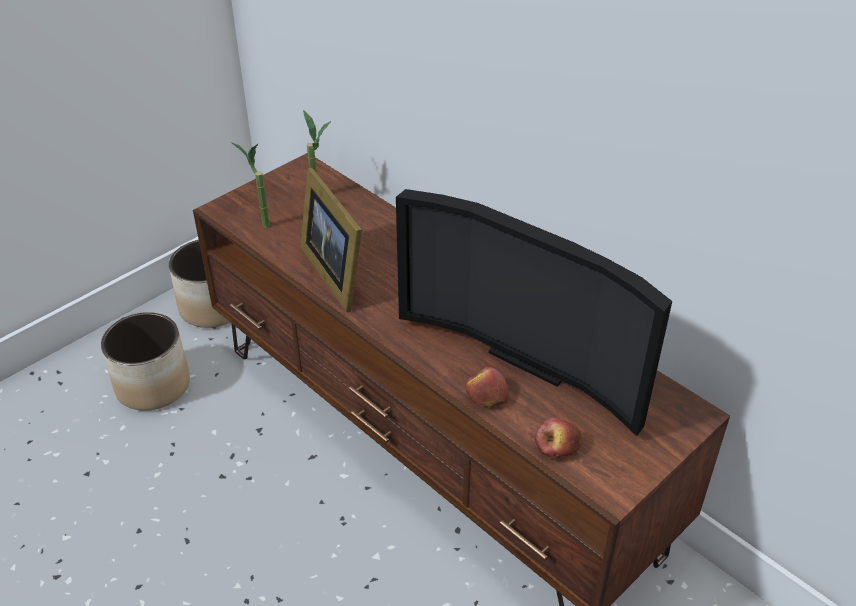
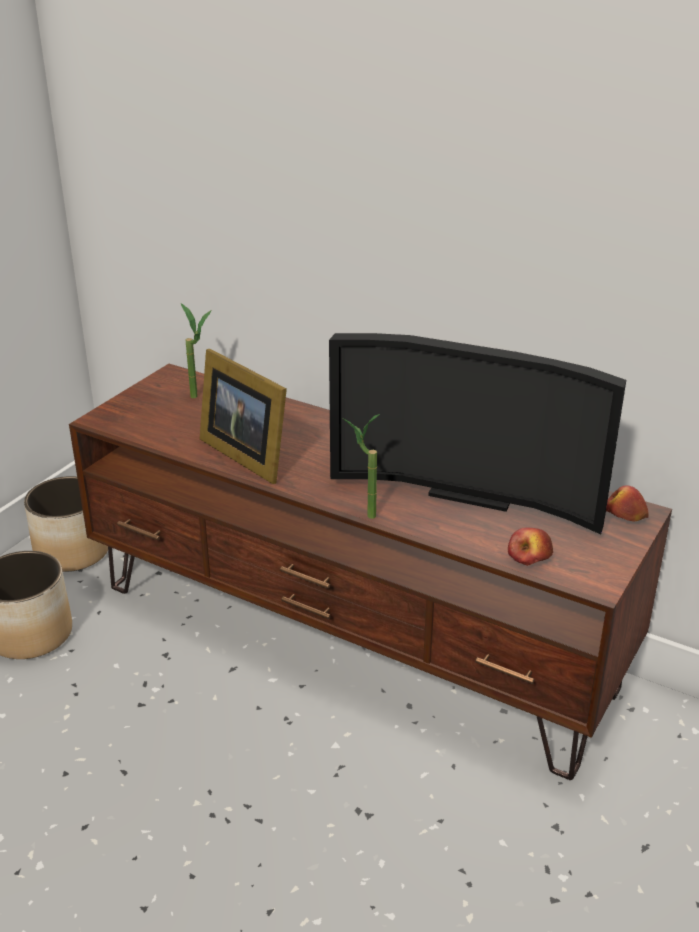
camera: 15 degrees left, 10 degrees down
potted plant [231,142,270,228] -> potted plant moved to [344,414,380,519]
apple [465,367,509,407] -> apple moved to [606,485,649,521]

